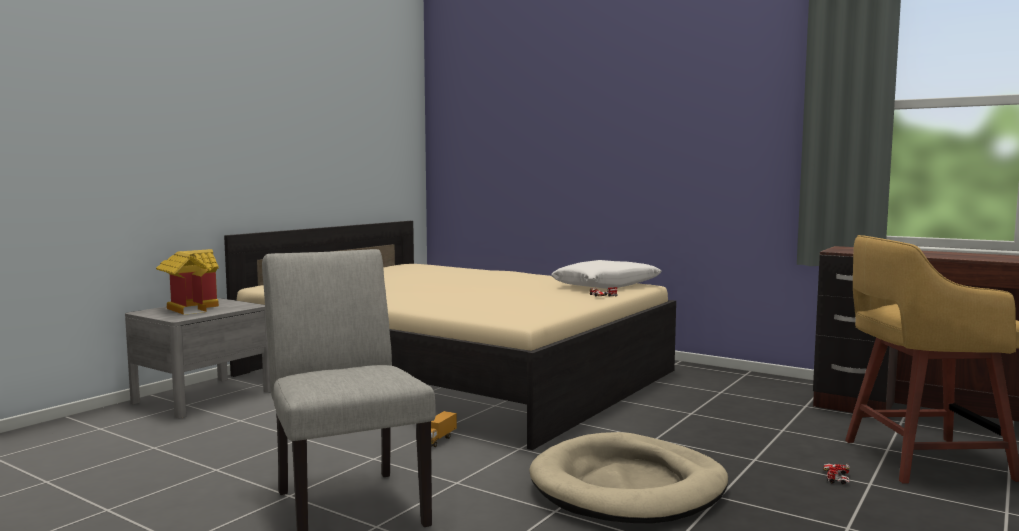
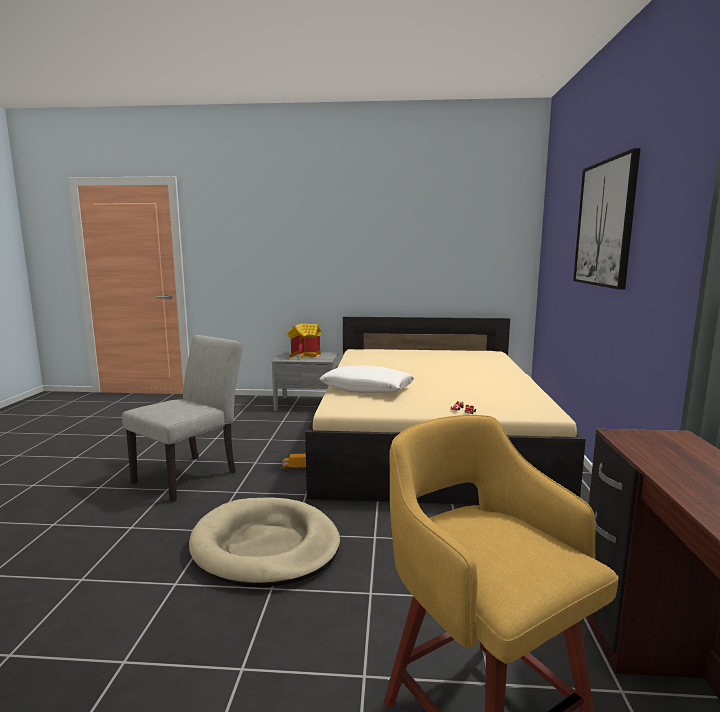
camera: 60 degrees right, 5 degrees up
white pillow [551,260,662,289] -> white pillow moved to [320,366,414,393]
toy car [823,463,849,485] -> none
none -> picture [573,148,640,290]

